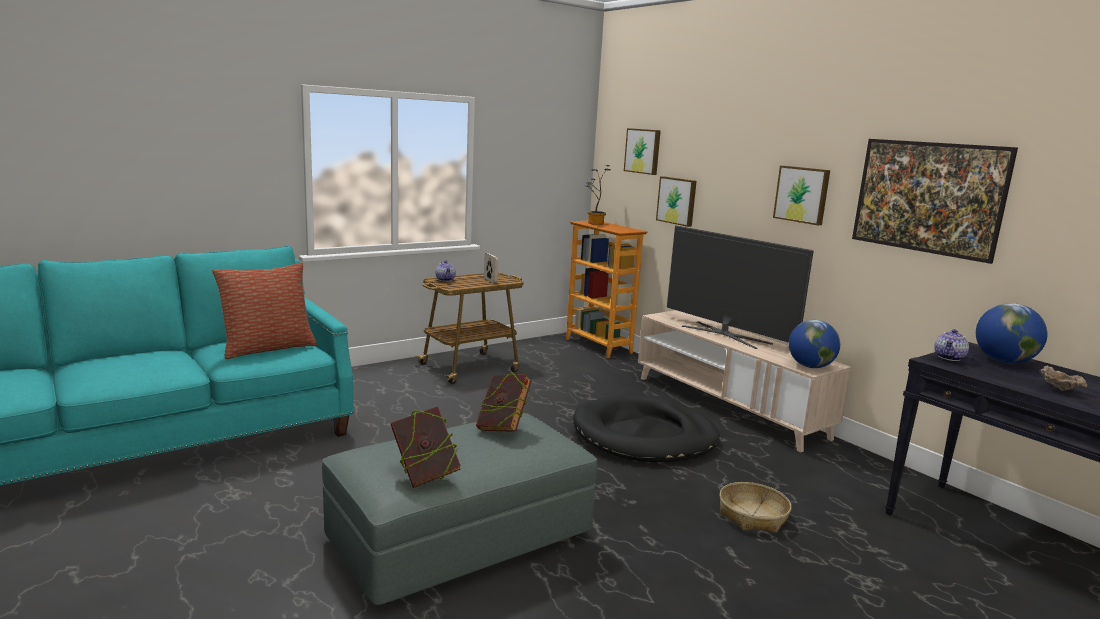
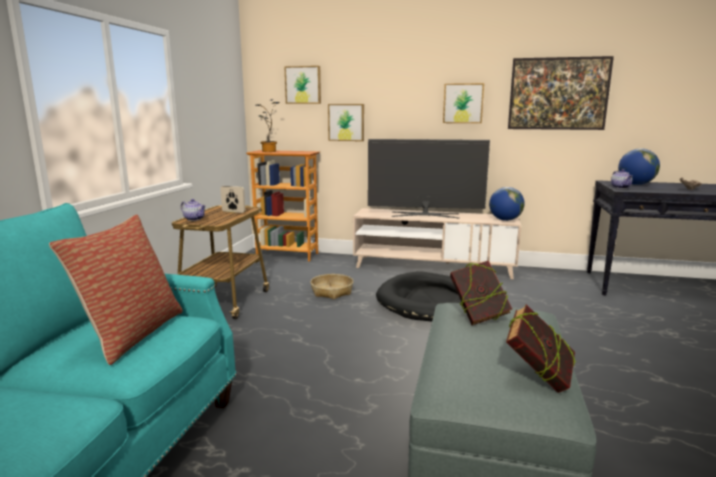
camera: 40 degrees left, 0 degrees up
basket [719,482,792,533] -> basket moved to [310,274,353,299]

